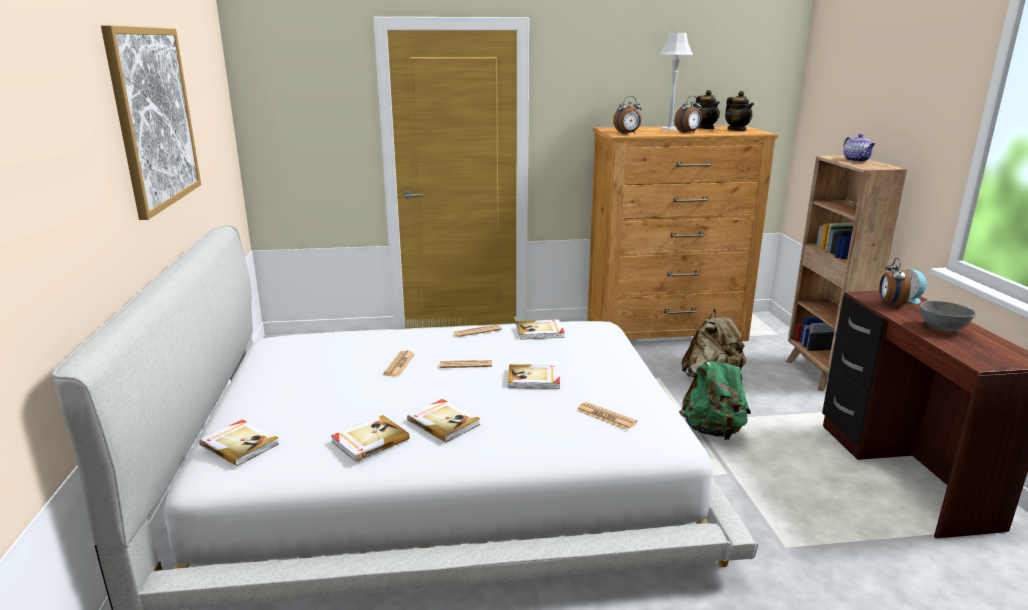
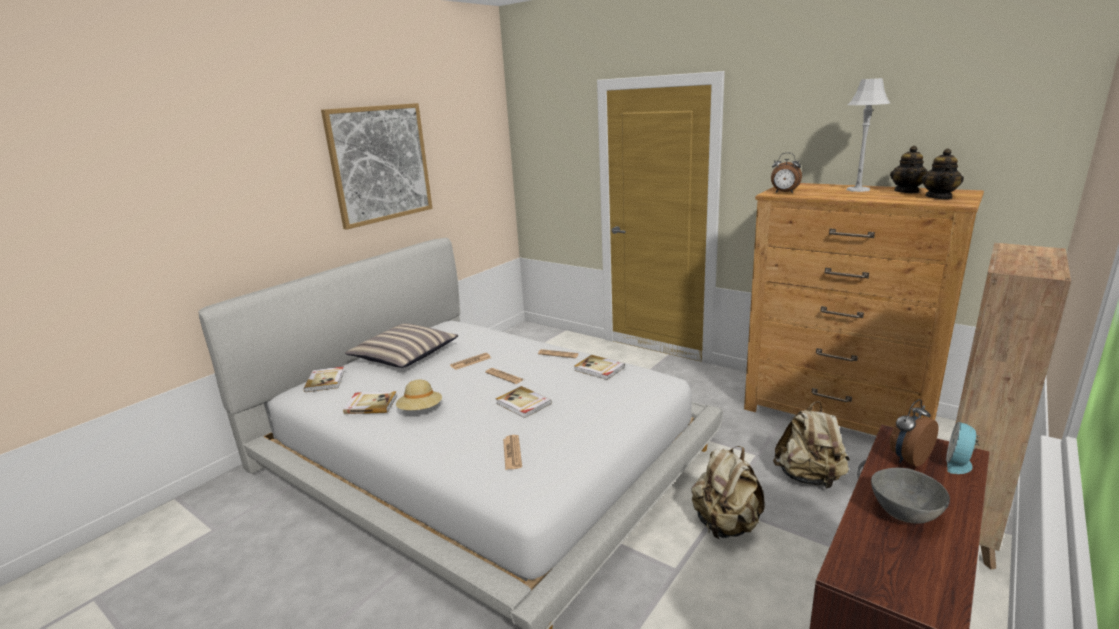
camera: 45 degrees right, 0 degrees up
book [407,399,480,442] -> beige hat [396,379,442,410]
alarm clock [675,96,702,133] -> none
green backpack [679,352,751,440] -> beige backpack [691,446,765,539]
teapot [843,134,875,162] -> none
none -> pillow [345,323,458,368]

